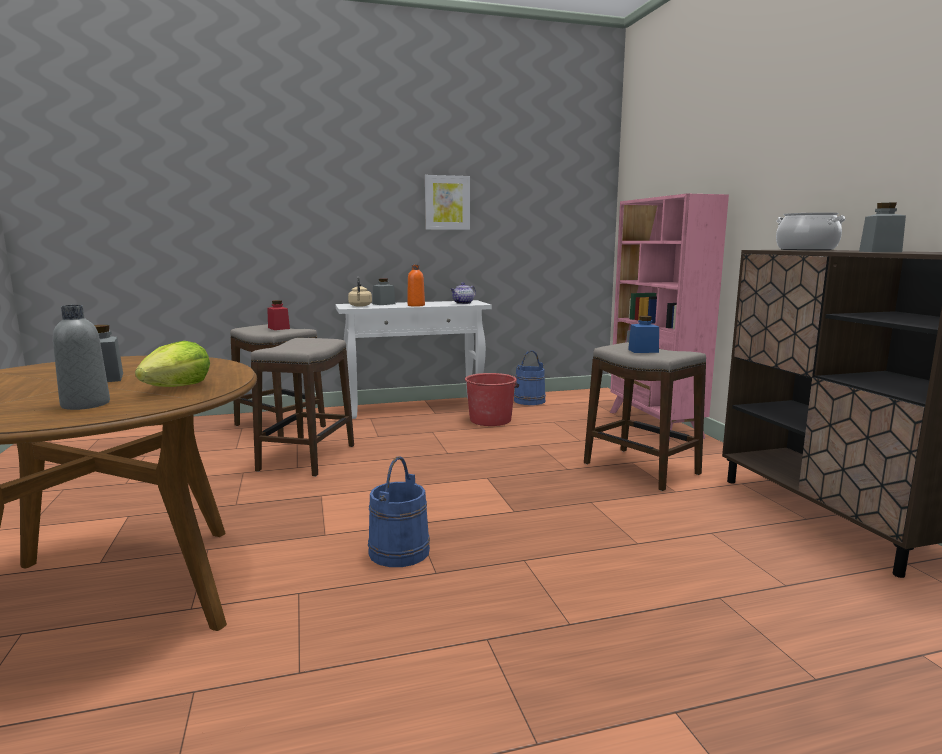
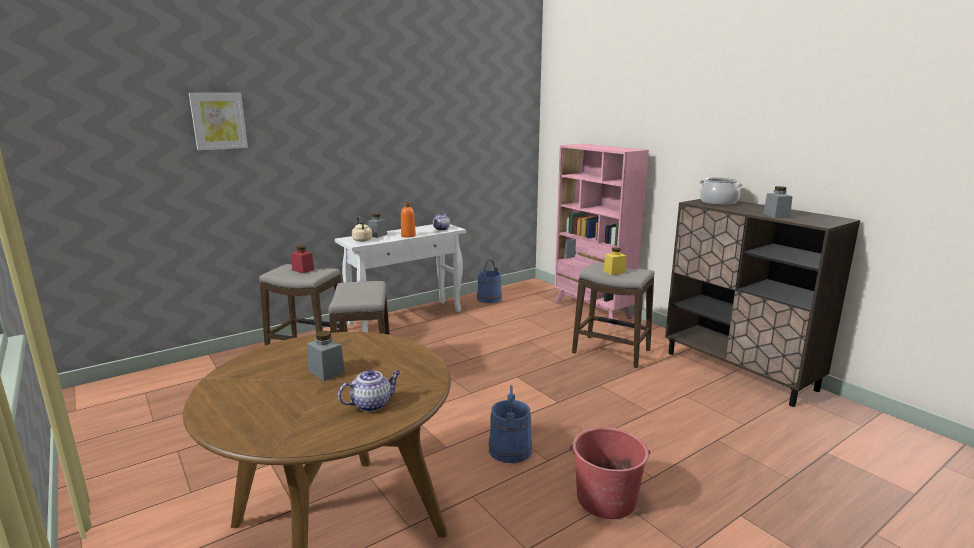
camera: 20 degrees left, 5 degrees up
grey bottle [53,305,110,410] -> teapot [338,369,400,412]
lettuce [135,341,210,387] -> none
picture [425,175,470,230] -> picture moved to [189,93,248,150]
red bucket [465,373,519,426] -> red bucket moved to [569,427,650,519]
blue jar [628,316,659,353] -> yellow jar [603,247,626,275]

